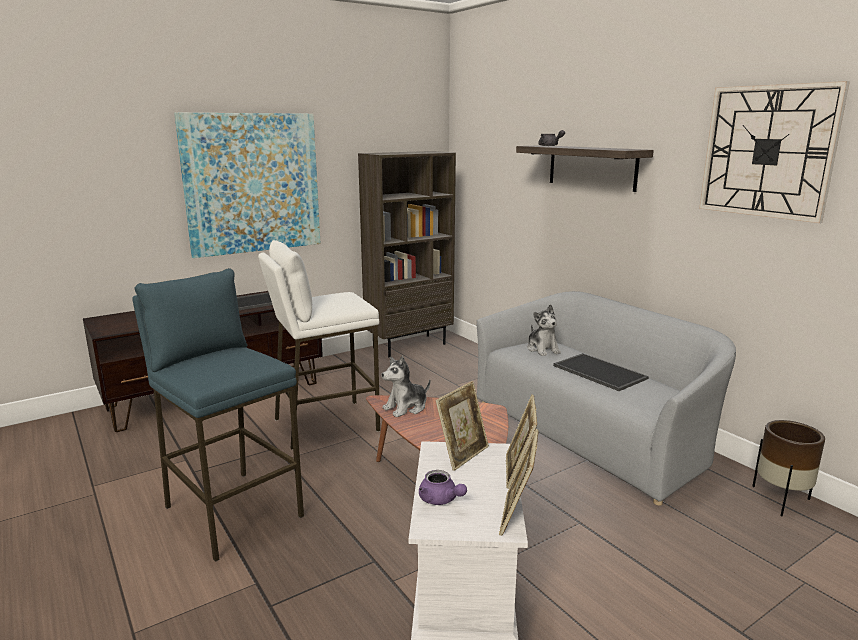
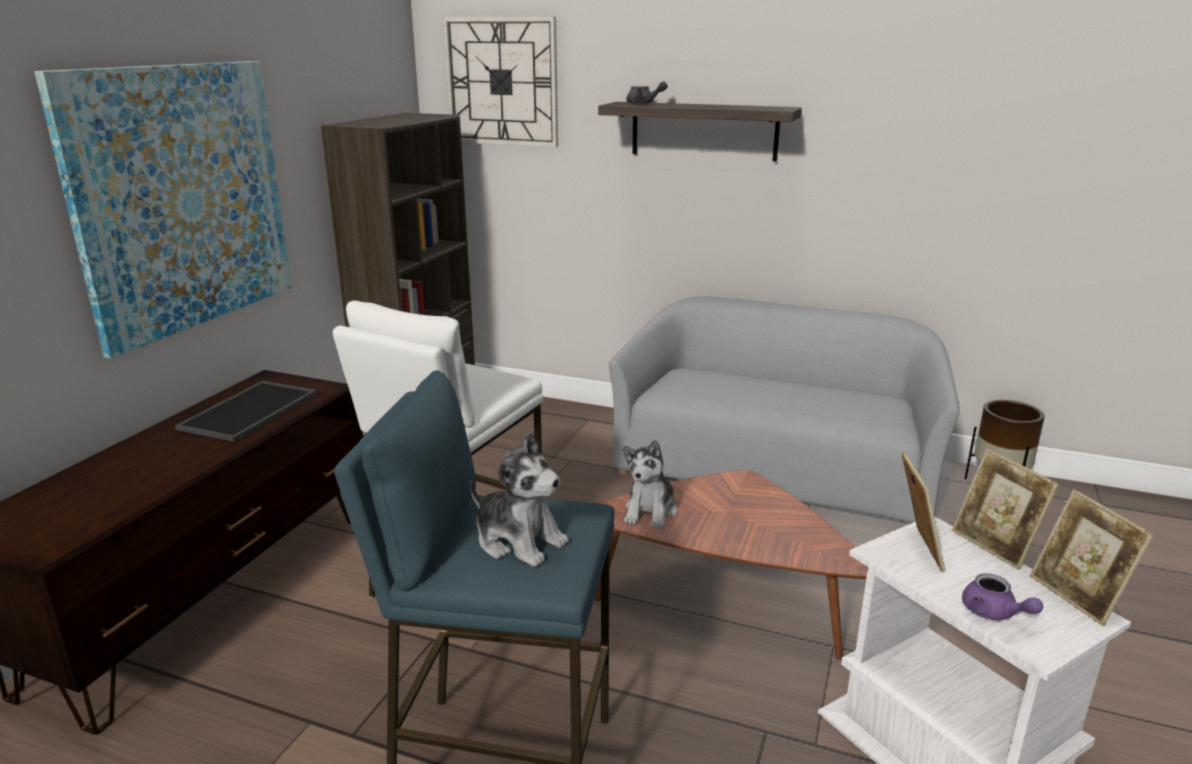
camera: 35 degrees left, 5 degrees up
purple teapot [419,470,467,505] -> purple teapot turned 45 degrees clockwise [962,573,1043,620]
plush toy [527,304,561,356] -> plush toy moved to [469,432,569,567]
tray [553,353,649,391] -> none
wall clock [699,81,850,223] -> wall clock moved to [443,16,558,147]

